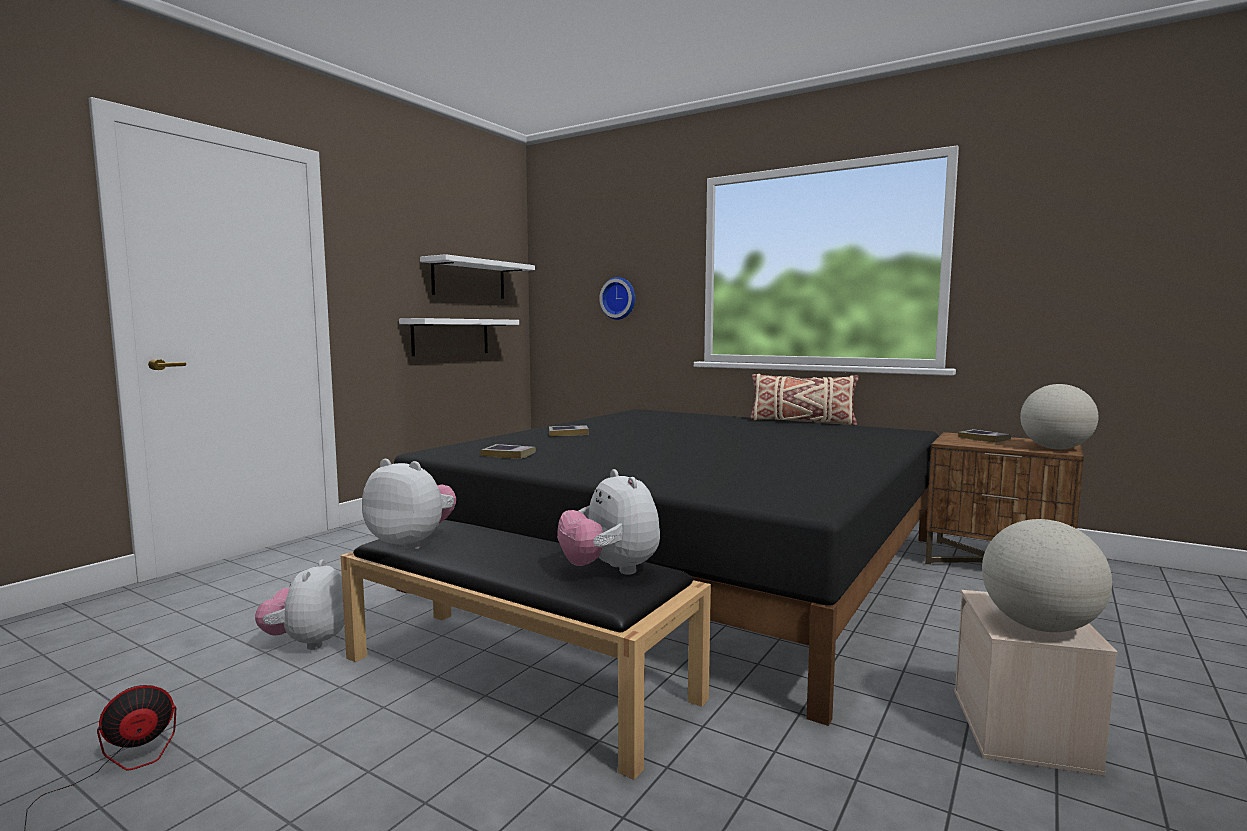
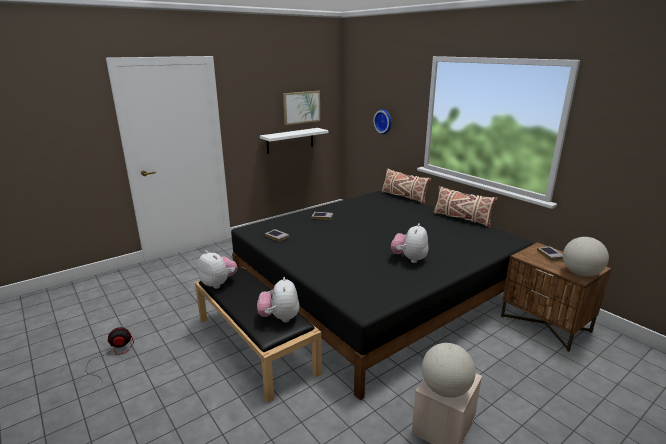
camera: 20 degrees right, 15 degrees up
plush toy [255,560,344,650] -> plush toy moved to [391,223,428,263]
white shelf [420,254,535,299] -> picture [283,91,320,125]
none -> beige pillow [382,169,431,204]

